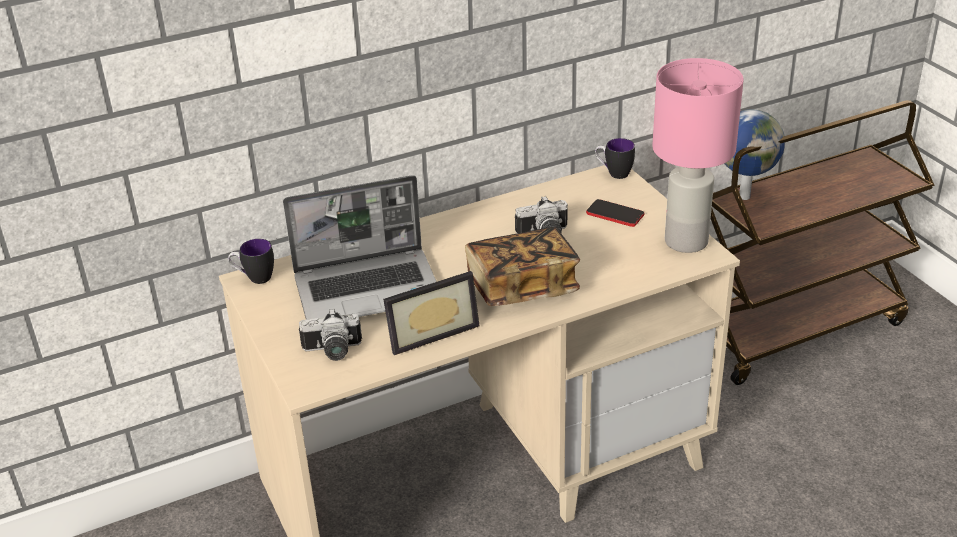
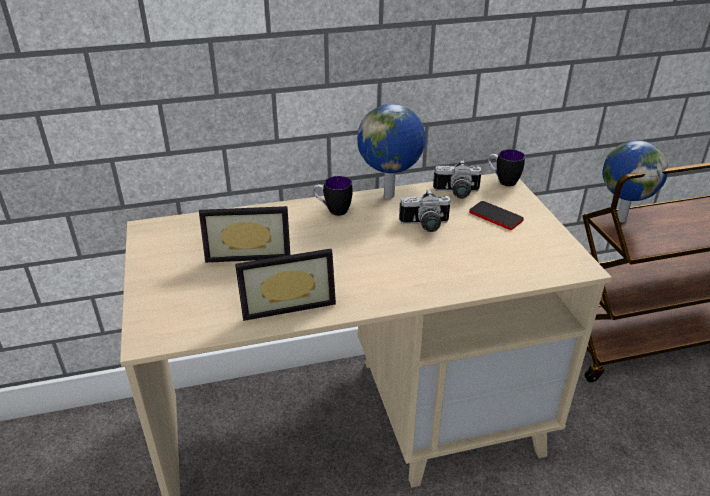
camera: 10 degrees right, 0 degrees up
mug [228,239,274,284] -> mug moved to [313,176,352,216]
laptop [283,175,437,319] -> picture frame [199,206,290,263]
camera [299,308,362,361] -> camera moved to [433,160,482,199]
book [465,227,580,306] -> none
pink table lamp [652,58,743,253] -> none
none -> globe [357,104,426,199]

